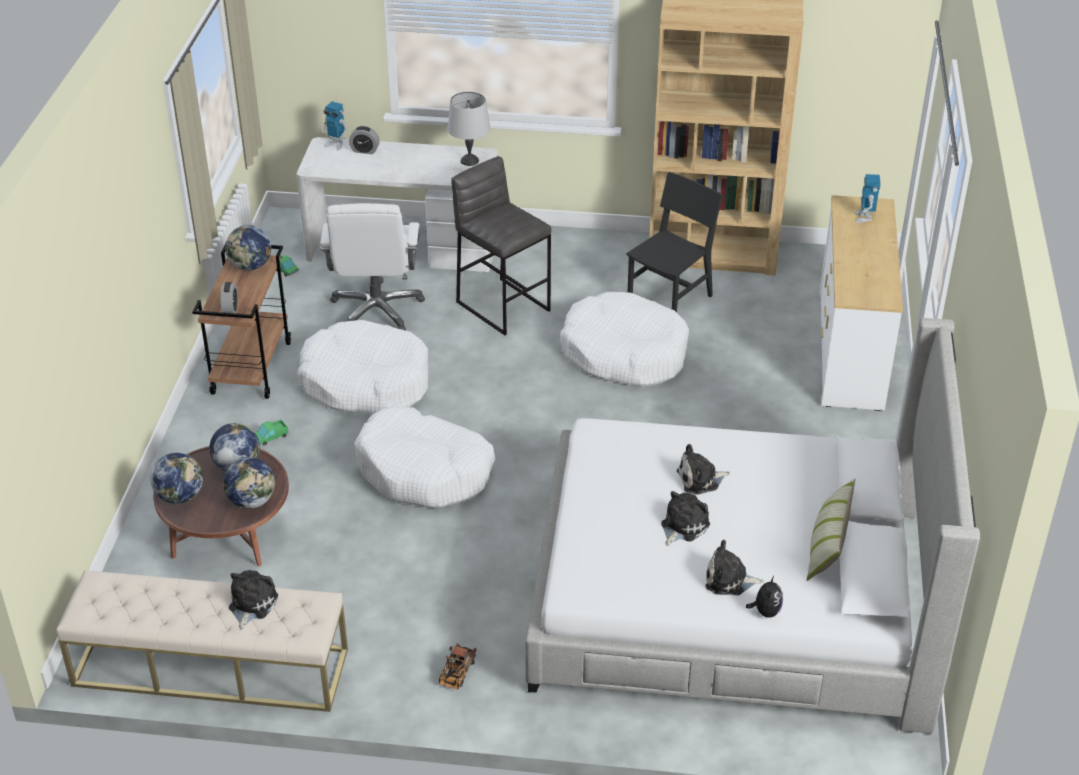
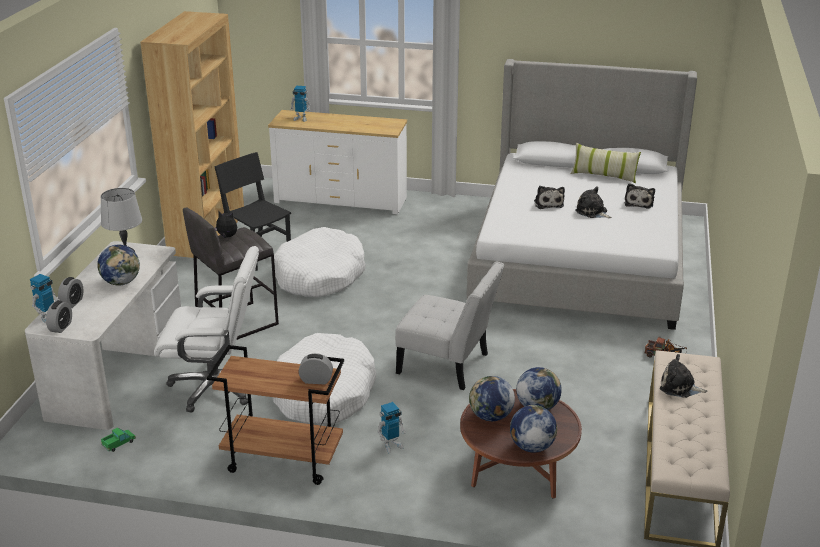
camera: 85 degrees left, 10 degrees down
globe [225,225,271,270] -> globe moved to [97,245,140,286]
toy truck [255,419,289,446] -> toy robot [377,402,406,453]
white dog bed [354,406,495,508] -> white chair [395,261,505,390]
plush toy [746,576,783,618] -> plush toy moved to [215,211,237,238]
none -> alarm clock [46,301,72,333]

